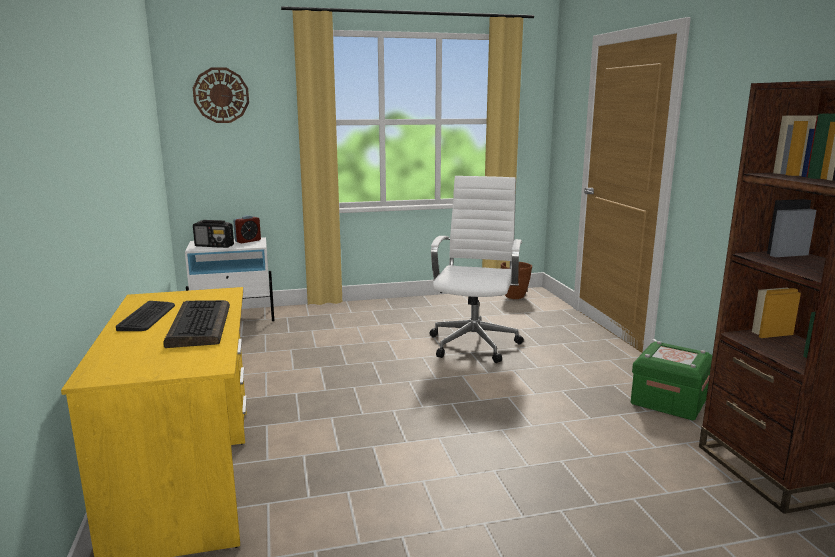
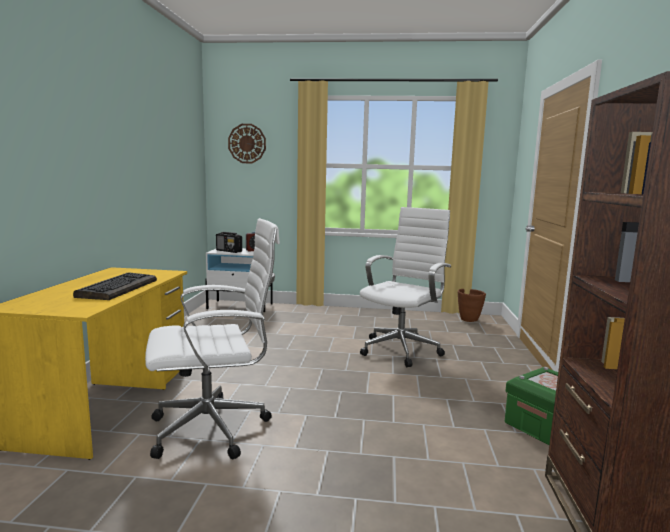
camera: 20 degrees right, 5 degrees down
keyboard [116,301,175,331] -> none
none -> white office chair [145,218,280,459]

